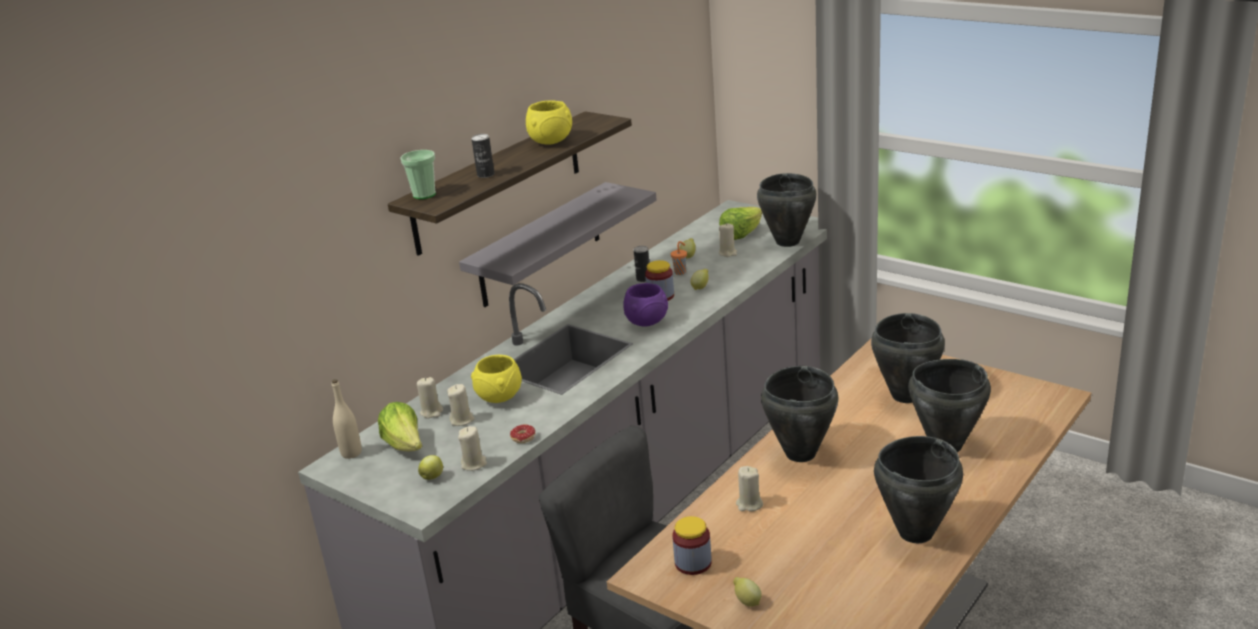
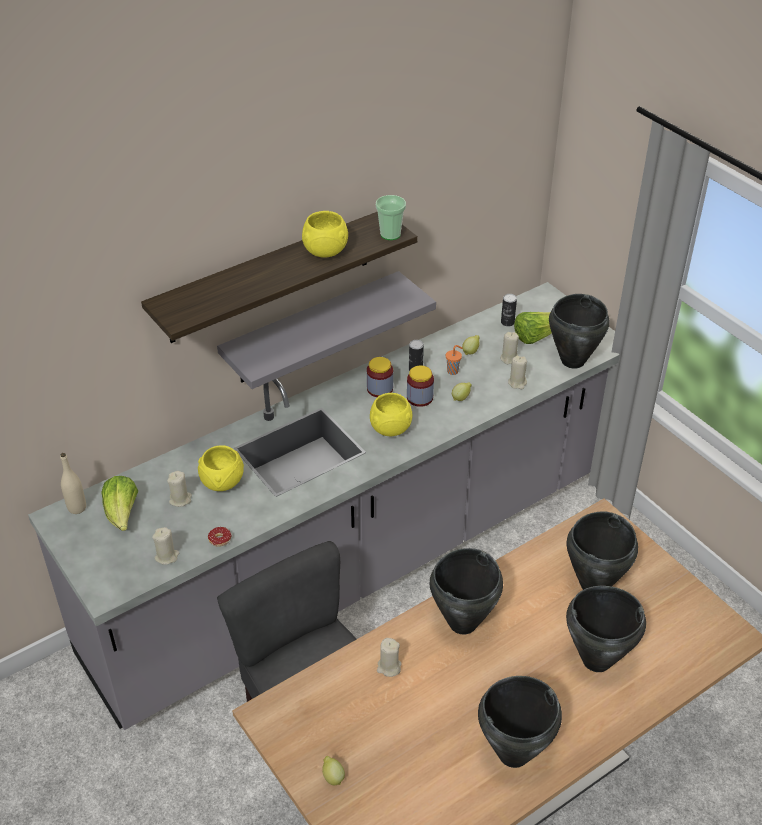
camera: 15 degrees right, 15 degrees up
cup [400,150,436,199] -> cup moved to [376,195,406,240]
beige candle [417,377,443,419] -> beige candle moved to [508,356,527,389]
apple [418,455,443,480] -> none
can [472,134,495,178] -> can moved to [501,294,517,327]
purple bowl [623,283,668,326] -> yellow bowl [370,393,412,436]
jar [672,516,712,575] -> jar moved to [367,357,393,397]

